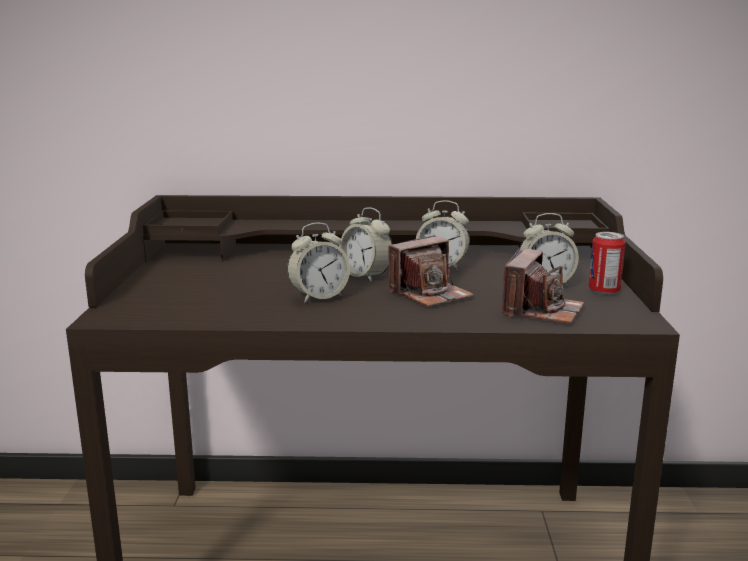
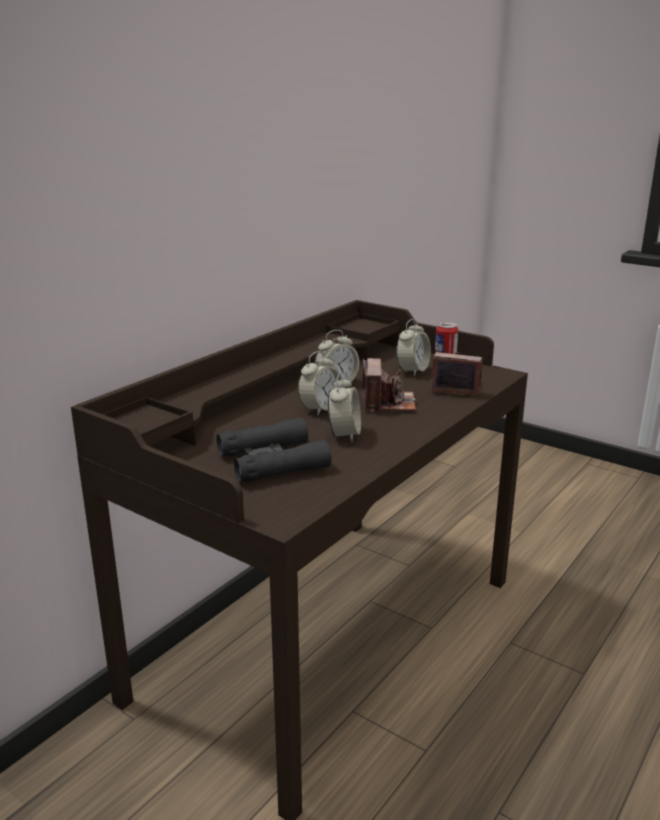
camera: 55 degrees left, 5 degrees up
alarm clock [339,207,392,282] -> alarm clock turned 45 degrees counterclockwise [298,351,341,416]
camera [502,248,584,324] -> camera turned 45 degrees counterclockwise [431,352,483,396]
none -> black binoculars [216,417,332,483]

